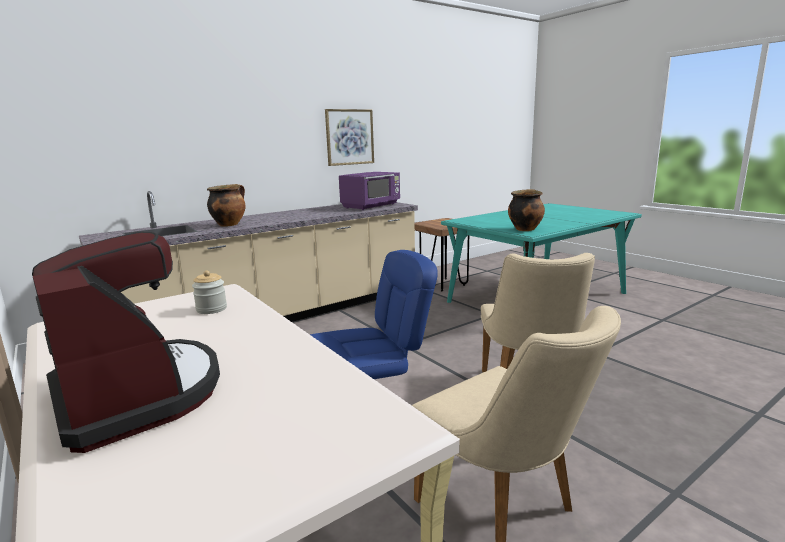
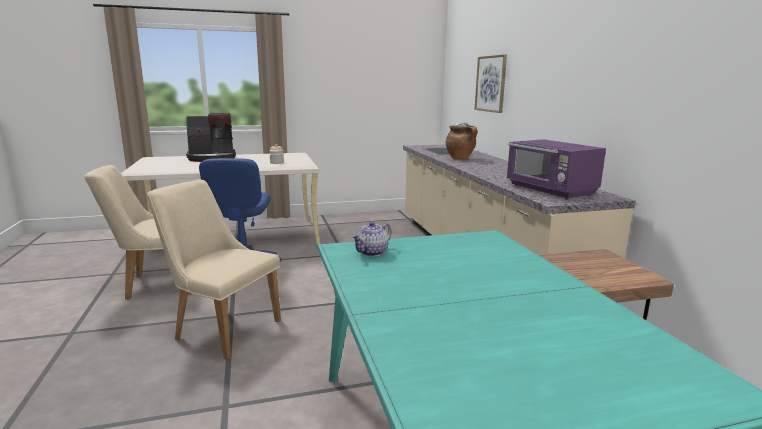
camera: 110 degrees right, 0 degrees up
picture [325,109,374,166] -> picture moved to [475,54,507,113]
cooking pot [508,189,545,231] -> teapot [352,222,391,256]

